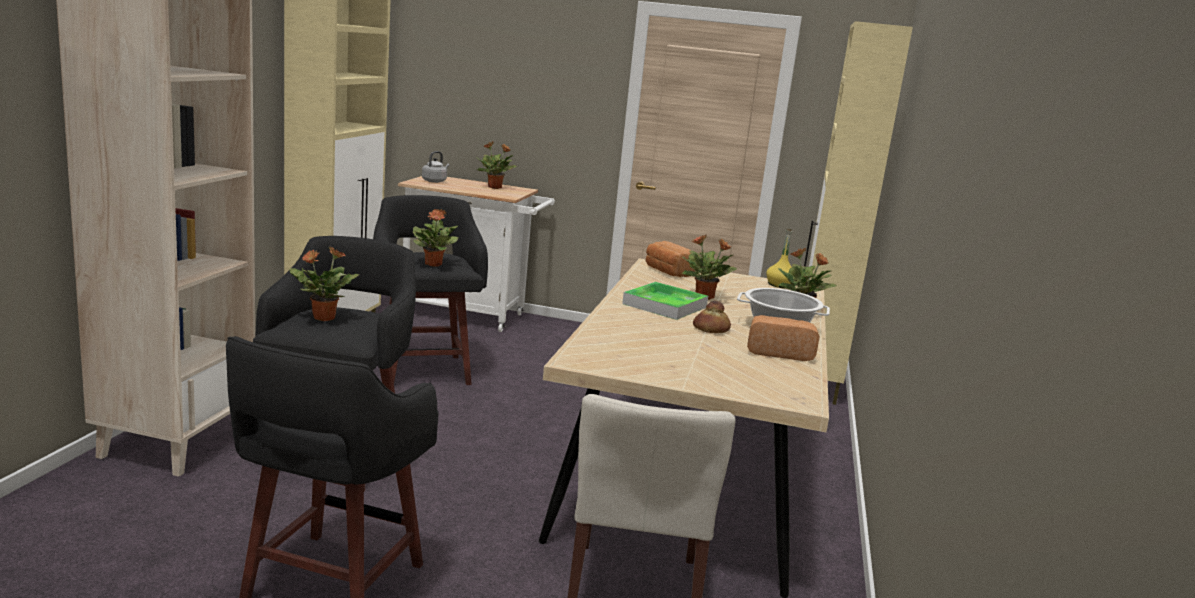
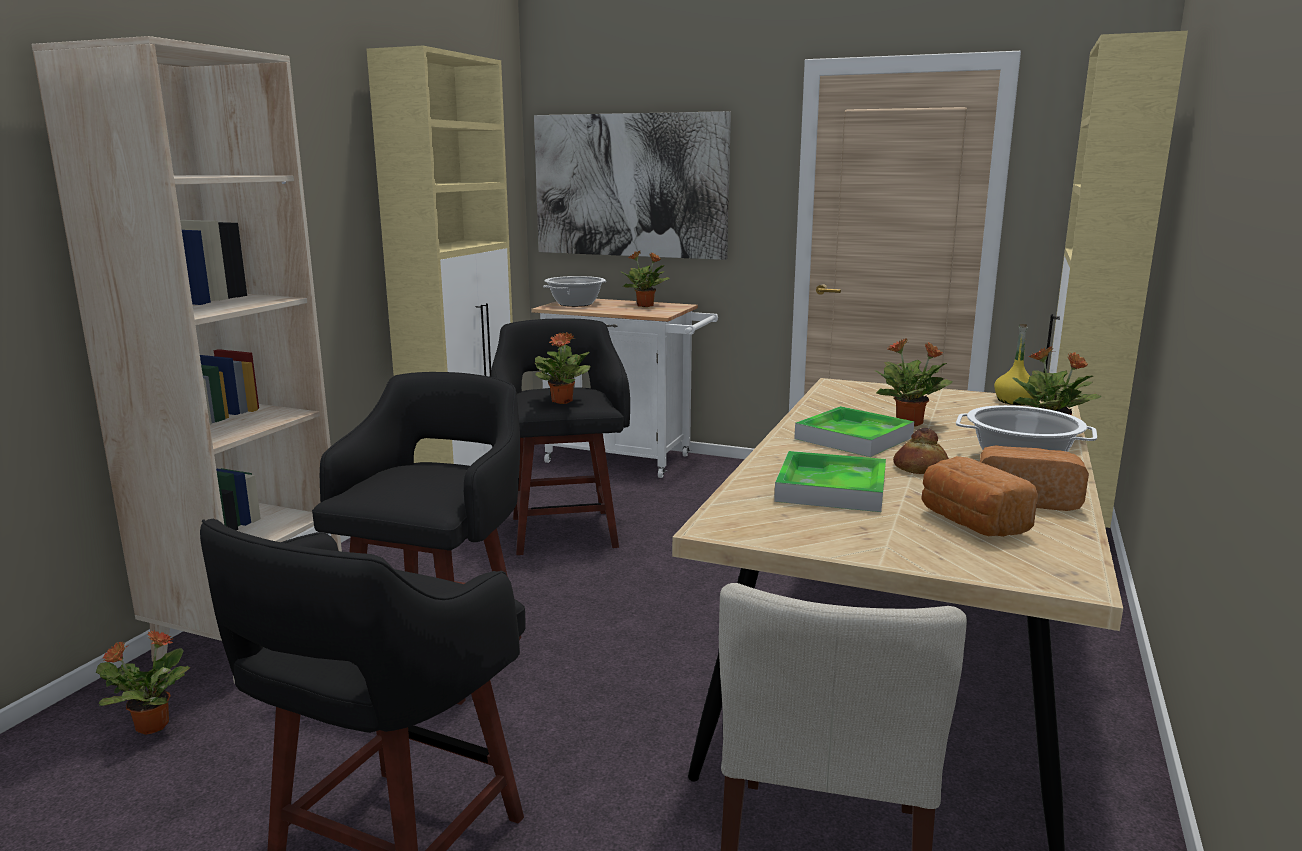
camera: 10 degrees right, 0 degrees up
potted plant [289,246,359,321] -> potted plant moved to [96,630,190,735]
grey kettle [422,151,449,183] -> cooking pot [543,276,606,307]
bread [646,241,695,277] -> bread moved to [921,456,1038,537]
none -> picture [534,111,731,260]
none -> tray [774,451,886,512]

